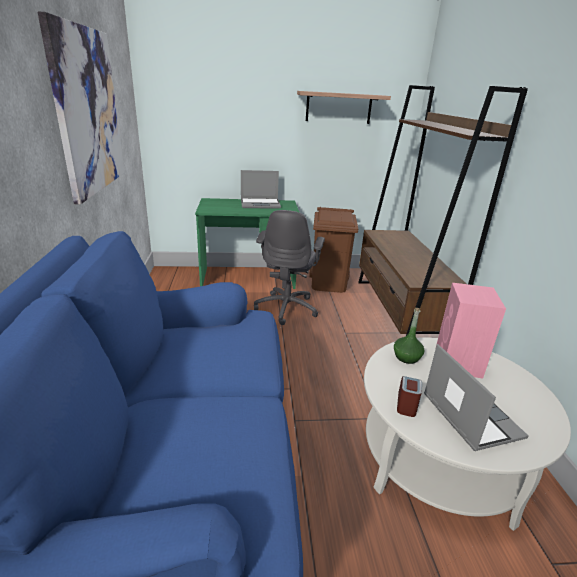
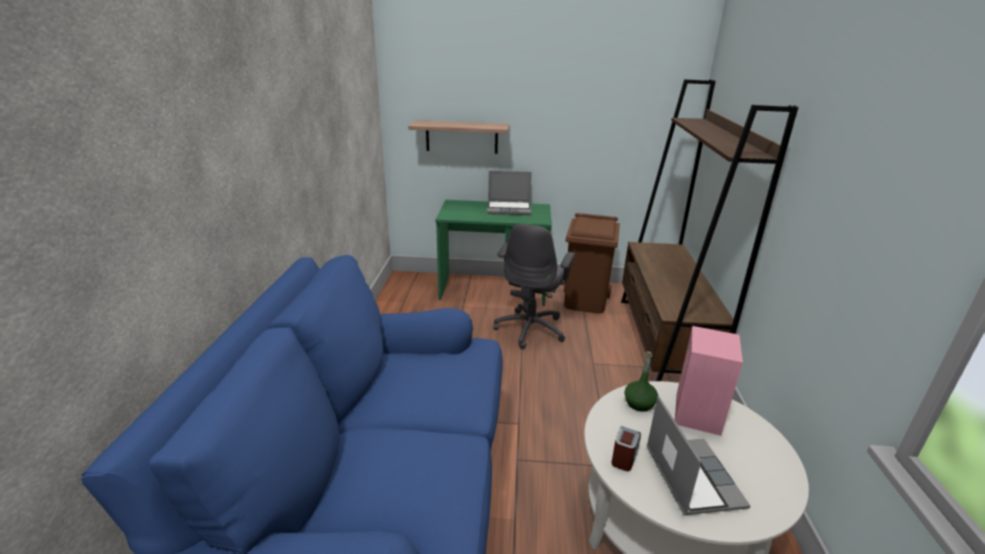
camera: 10 degrees right, 0 degrees up
picture [38,11,125,204] -> none
shelf [297,91,391,124] -> shelf moved to [408,120,509,154]

